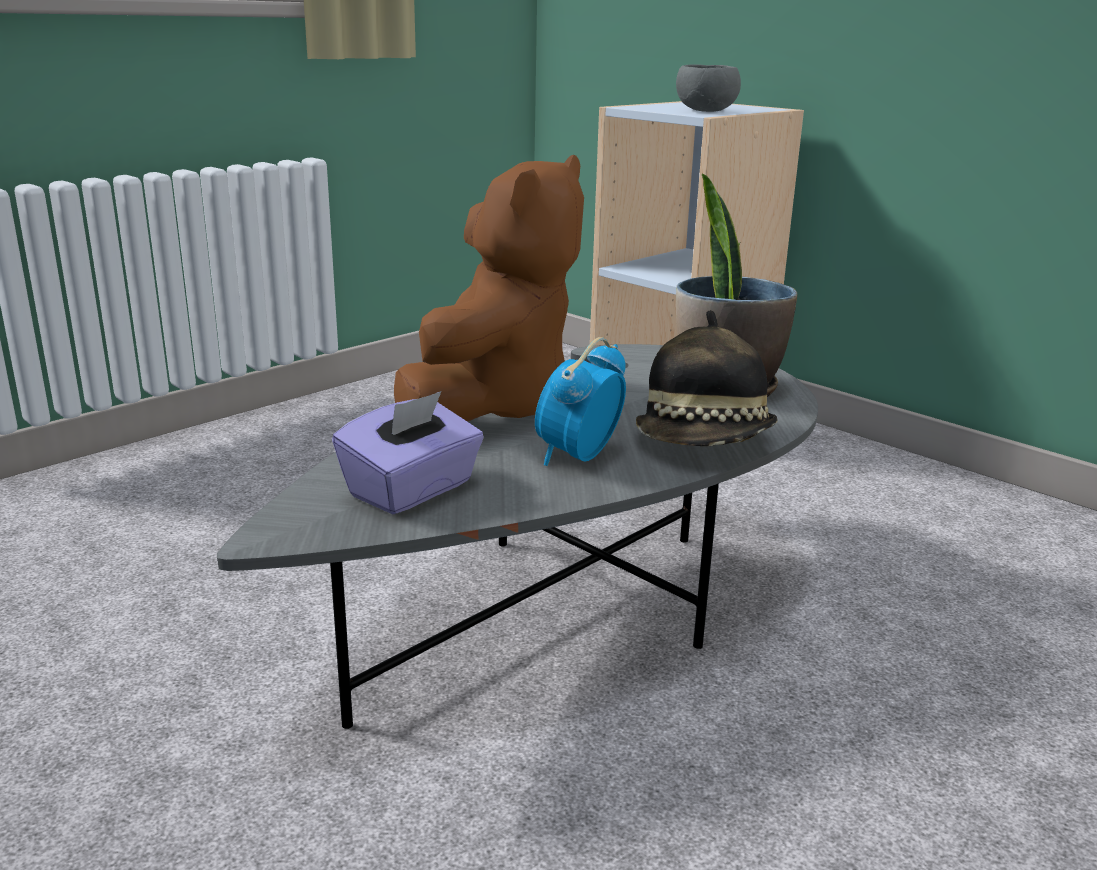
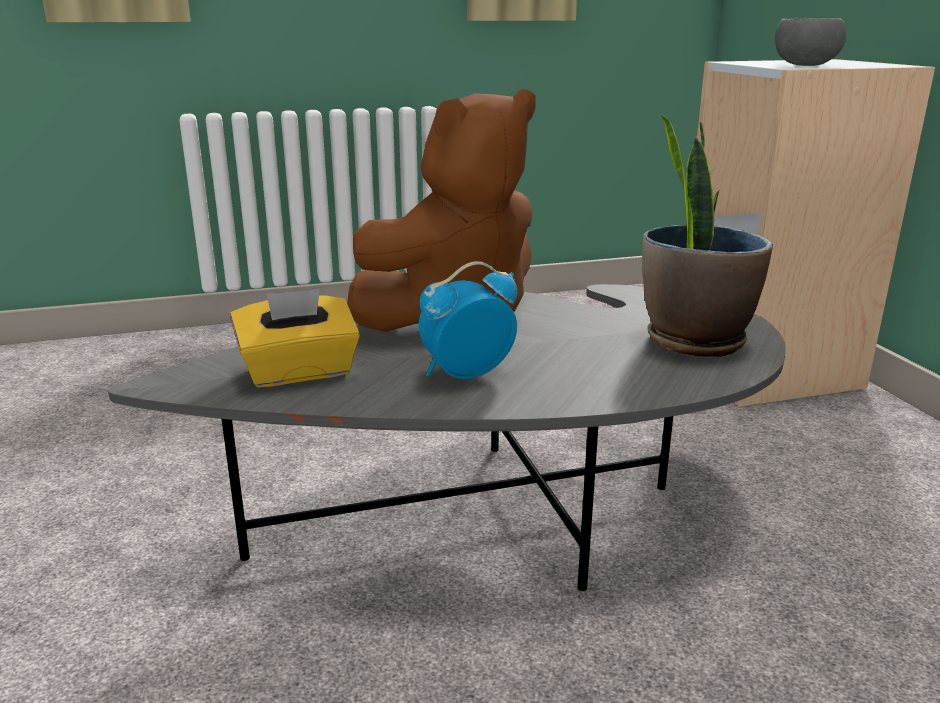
camera: 30 degrees right, 0 degrees up
purple tissue box [332,391,484,514] -> yellow tissue box [230,289,360,388]
hat [636,310,778,446] -> none

